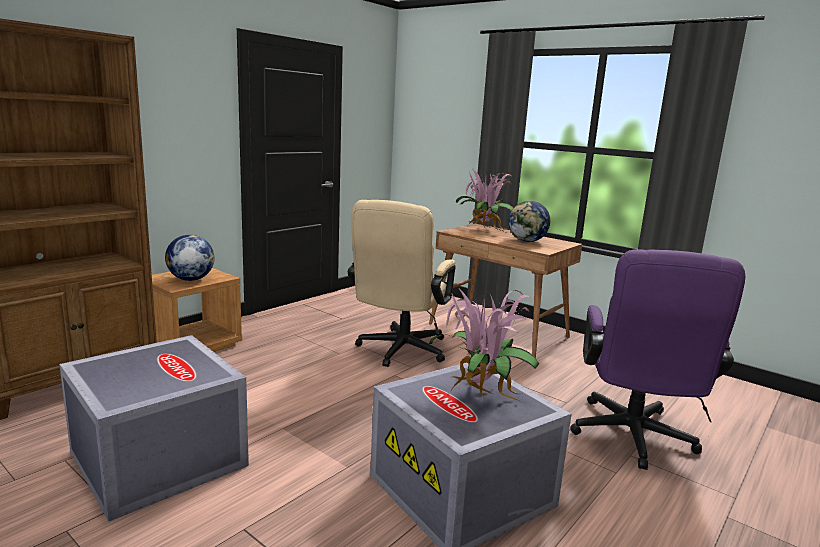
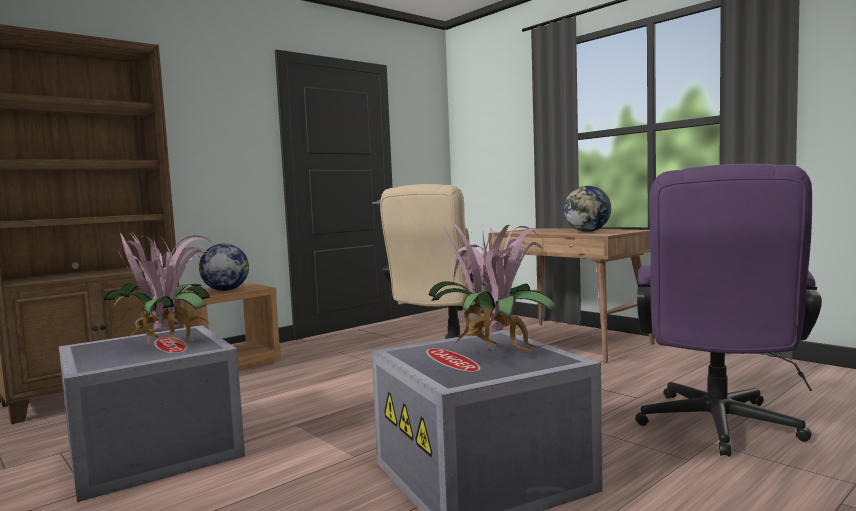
camera: 10 degrees right, 10 degrees down
potted plant [456,169,513,234] -> potted plant moved to [104,228,212,349]

